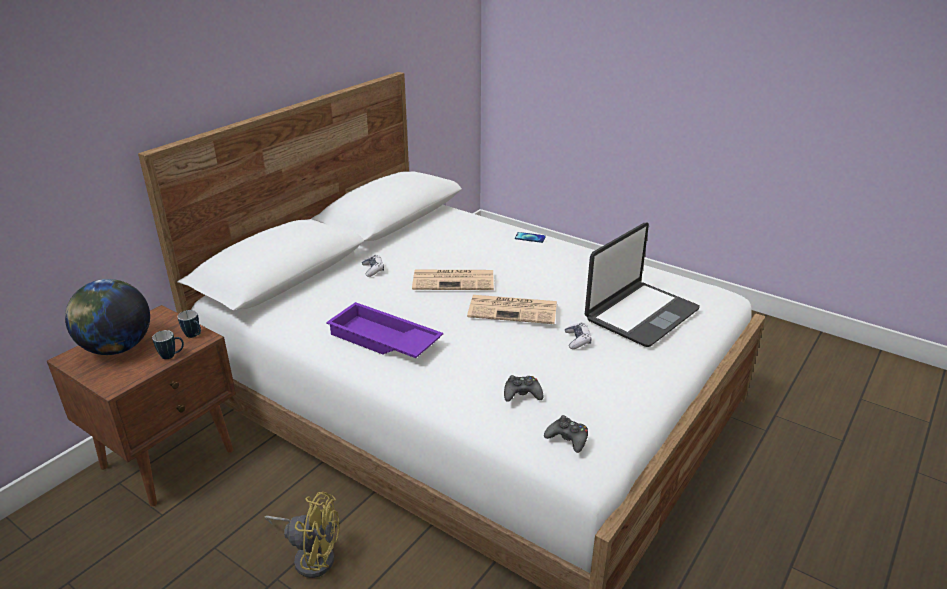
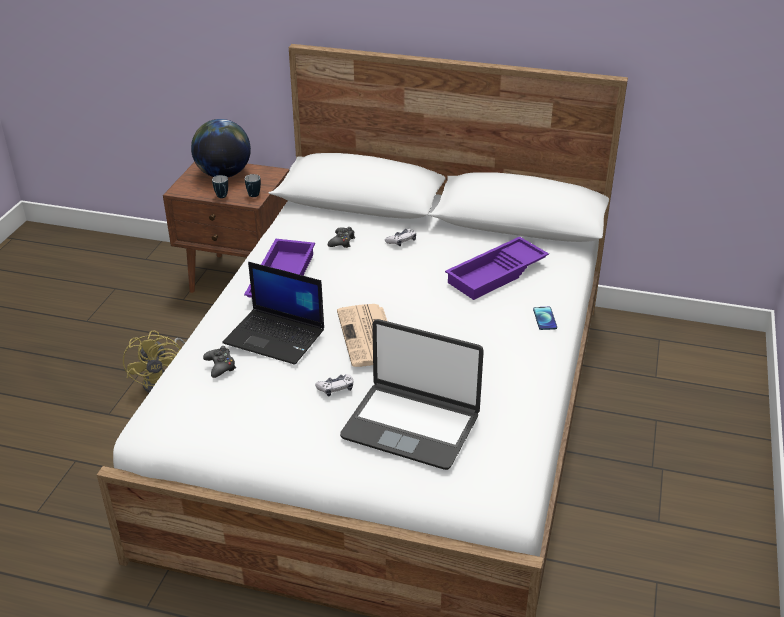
camera: 70 degrees right, 5 degrees up
newspaper [412,270,494,290] -> none
black game controller [544,415,588,453] -> black game controller moved to [328,227,355,248]
none -> laptop [222,262,324,365]
none -> purple tray [445,237,549,300]

